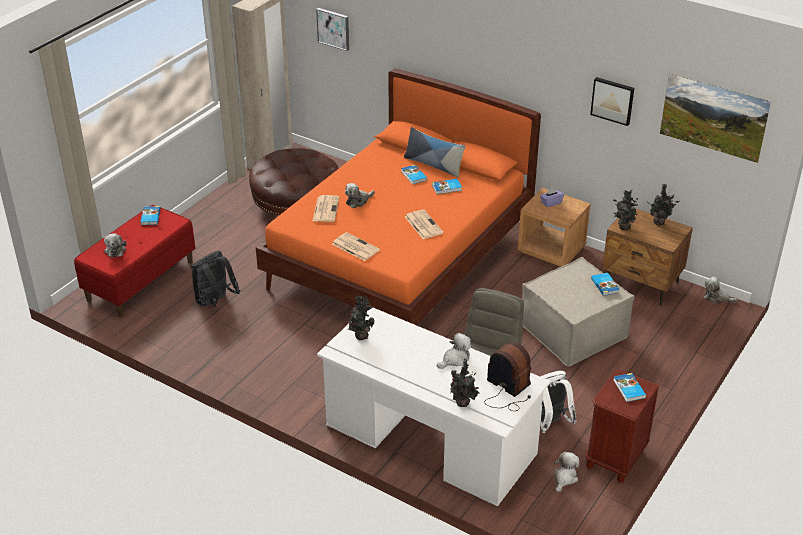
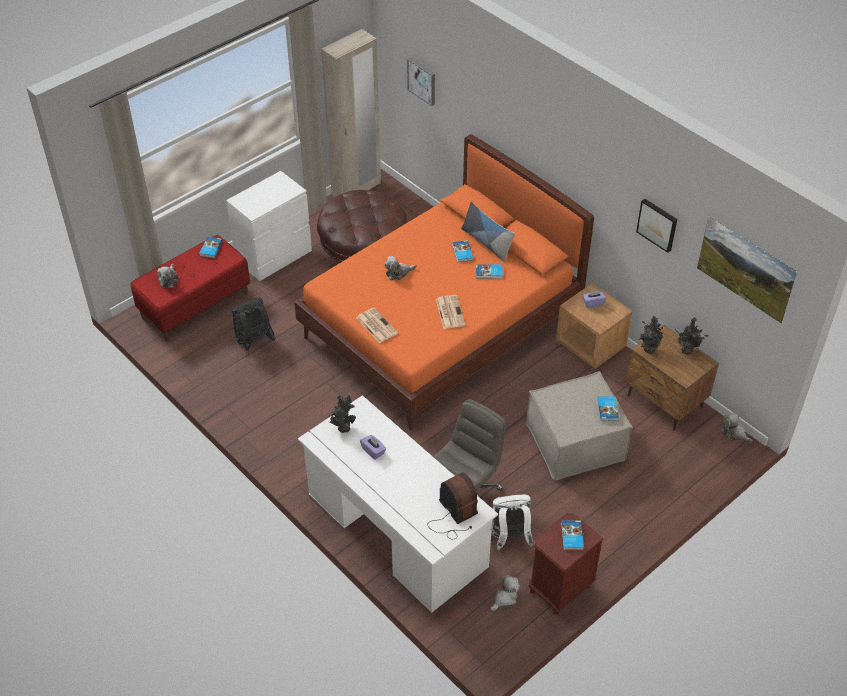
camera: 15 degrees right, 10 degrees up
newspaper [313,195,339,222] -> none
plush toy [437,333,471,369] -> none
potted plant [450,358,480,407] -> none
none -> white dresser [226,171,312,281]
none -> purple tissue box [360,435,386,460]

